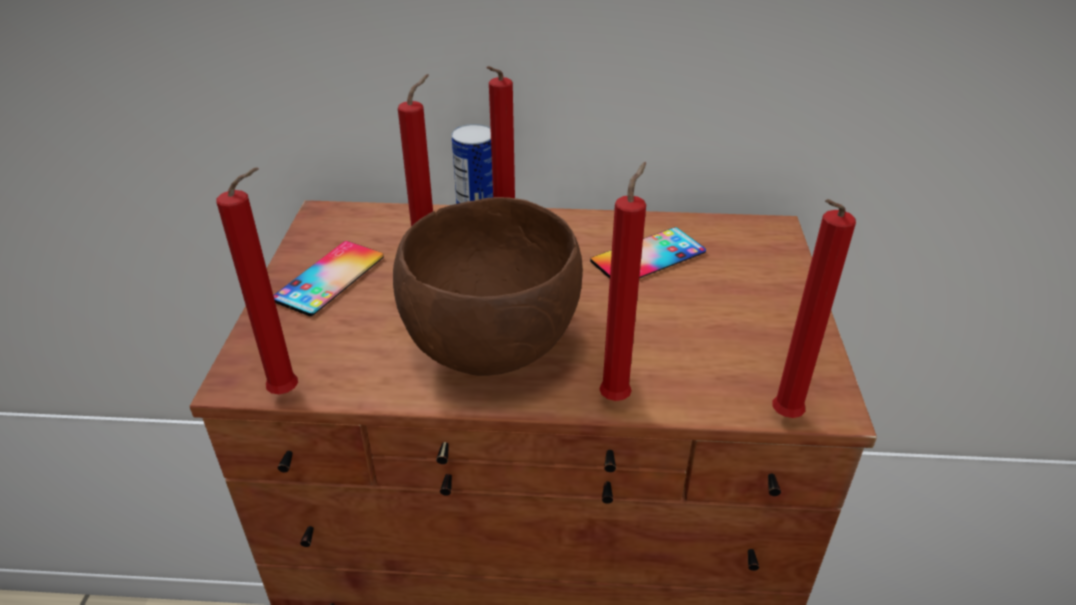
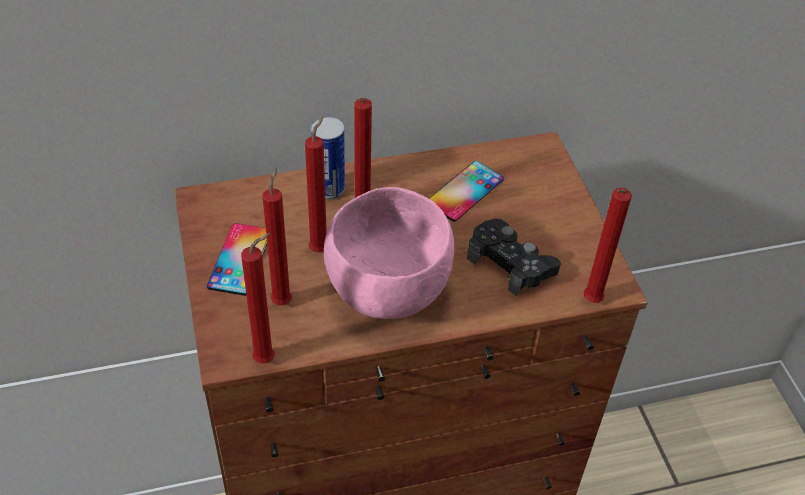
camera: 20 degrees left, 10 degrees up
brown bowl [393,197,583,376] -> pink bowl [324,187,454,319]
red candle [599,162,646,401] -> red candle moved to [263,167,292,305]
none -> black game controller [467,219,561,296]

